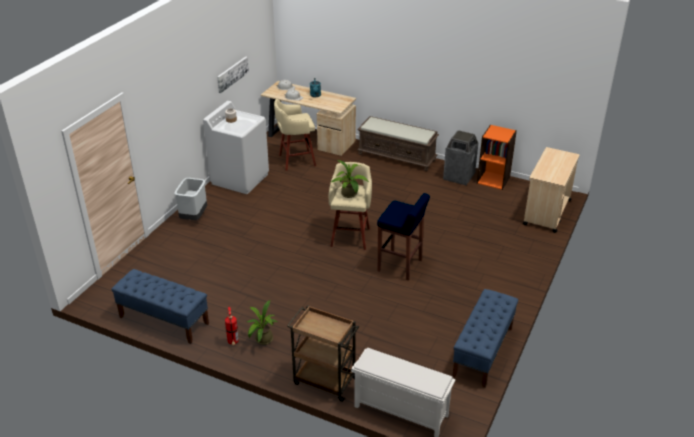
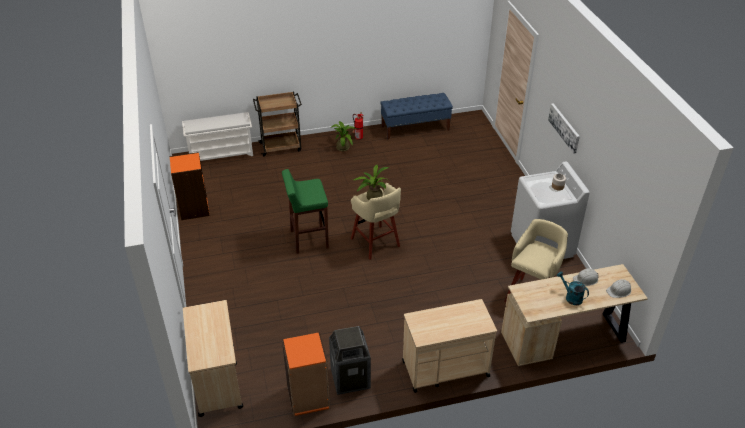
camera: 140 degrees right, 5 degrees up
grey trash can [174,178,207,220] -> none
picture [217,56,249,93] -> picture moved to [548,103,580,154]
brown bench [357,116,439,171] -> beige cart [402,299,497,393]
blue stool [377,193,430,281] -> green stool [282,169,329,254]
blue bench [452,289,518,388] -> orange bookcase [170,152,210,220]

